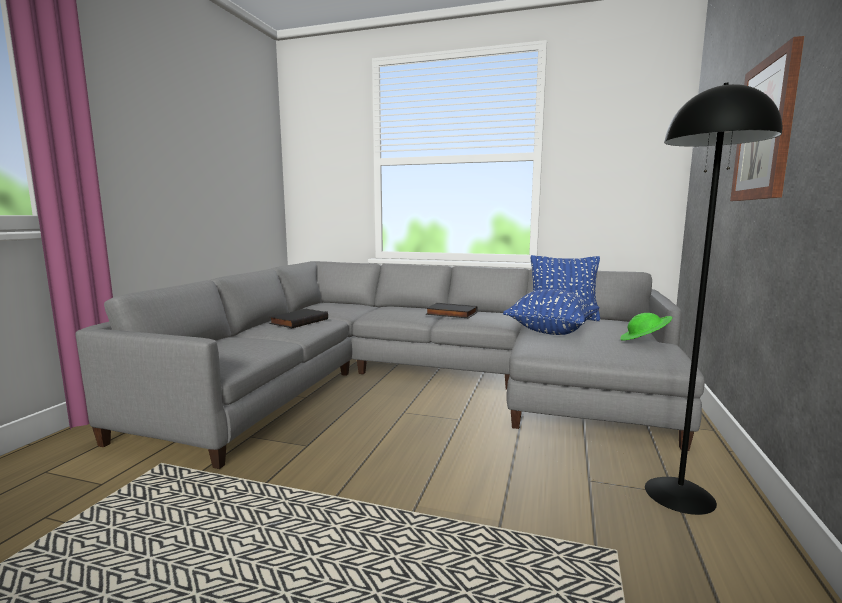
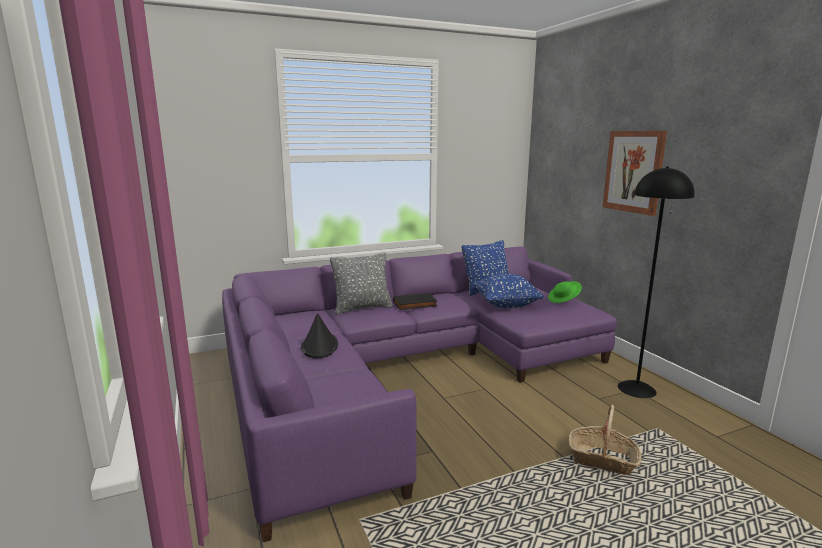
camera: 40 degrees left, 5 degrees up
grey sofa [75,261,705,469] -> purple sofa [222,246,617,542]
black book [269,309,328,328] -> black hat [301,313,338,359]
none -> grey pillow [330,253,393,314]
none -> basket [569,405,641,475]

